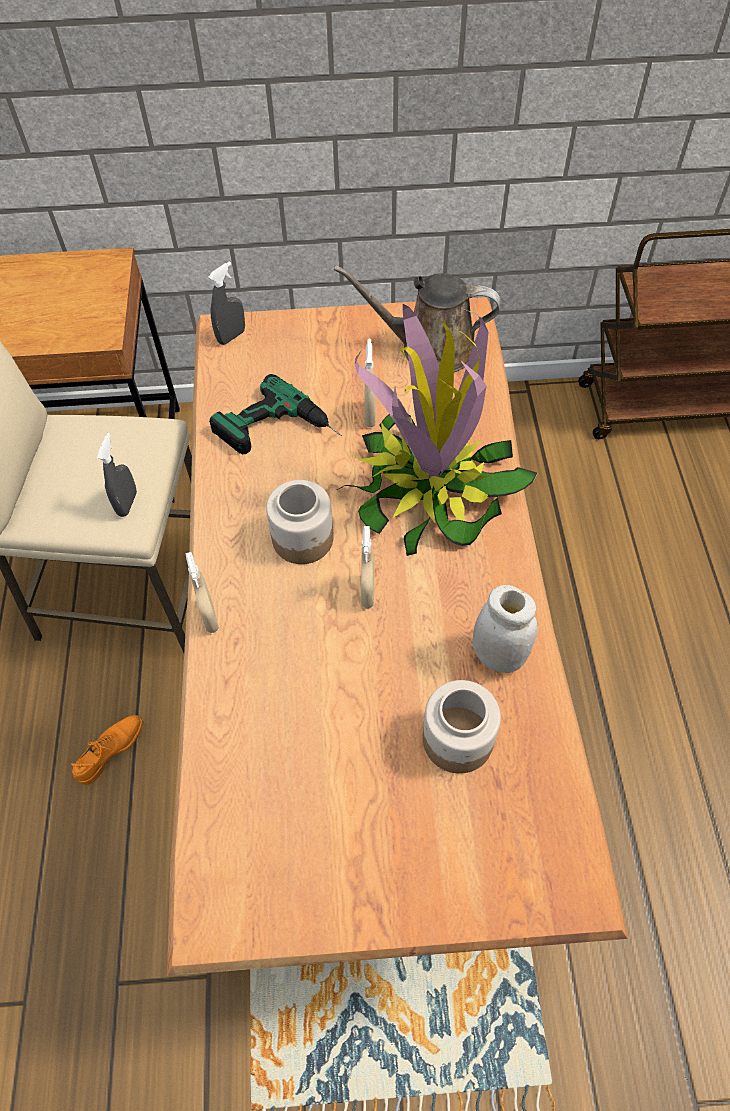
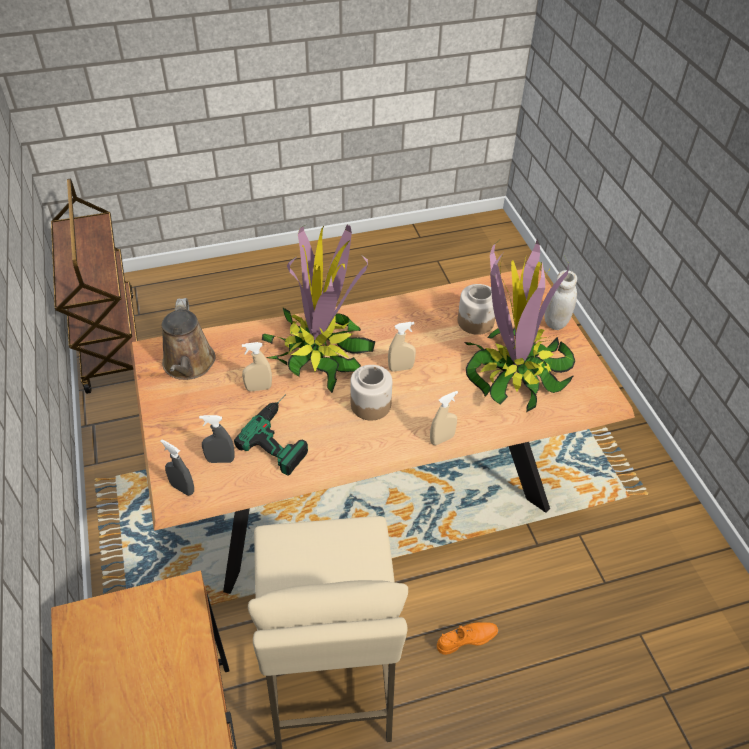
camera: 105 degrees left, 10 degrees down
orange shoe [71,715,144,785] -> orange shoe turned 135 degrees clockwise [437,622,499,655]
grey spray bottle [97,433,137,517] -> grey spray bottle moved to [199,415,235,463]
white jar [473,585,538,673] -> white jar moved to [545,270,577,330]
none -> potted plant [464,239,575,412]

